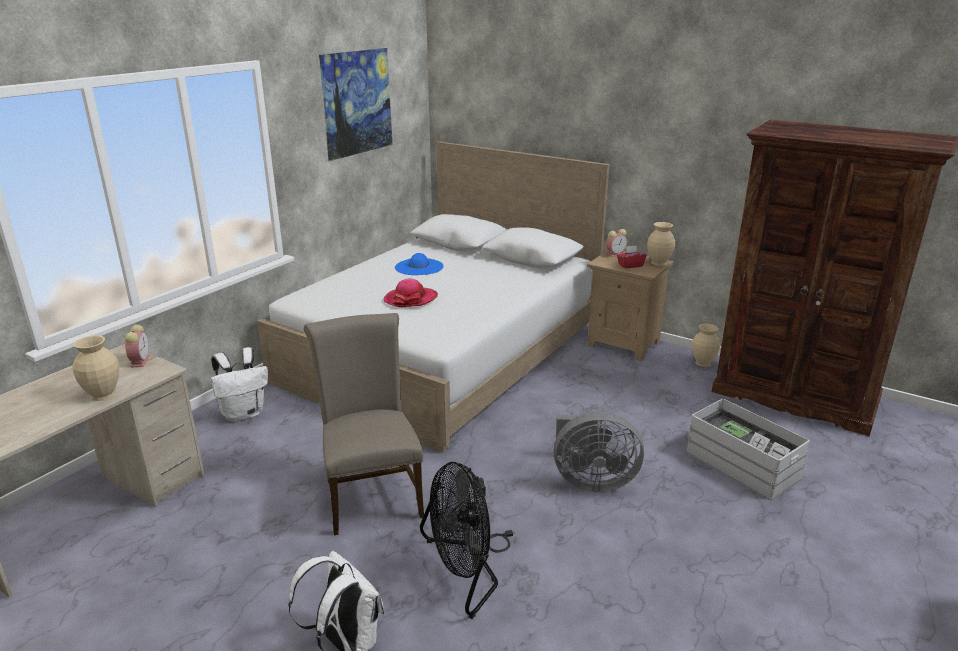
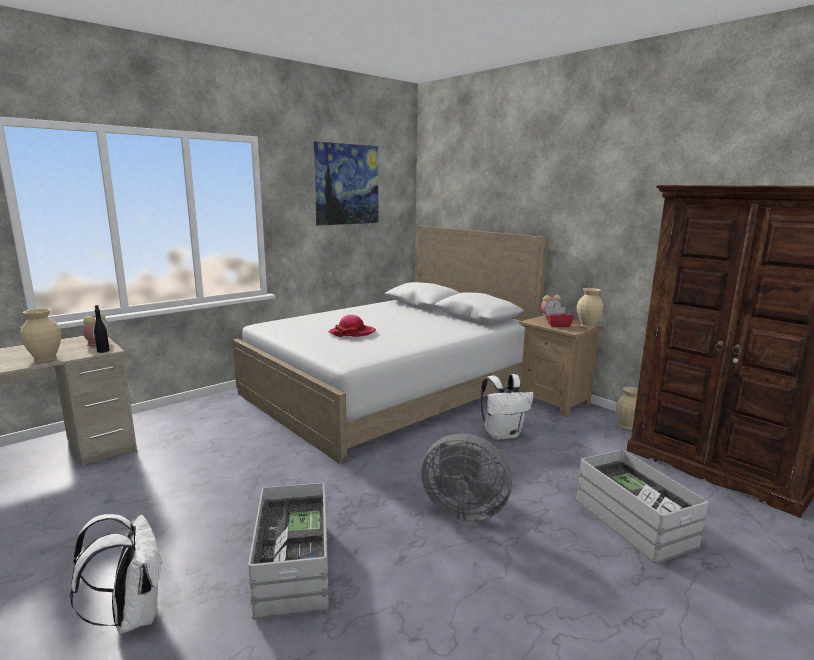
camera: 15 degrees right, 10 degrees down
white backpack [211,347,268,422] -> white backpack moved to [481,374,534,440]
beige chair [304,313,424,535] -> none
blue hat [395,253,443,275] -> none
black fan [420,462,515,619] -> grey storage box [248,483,329,620]
none -> black bottle [94,305,110,353]

